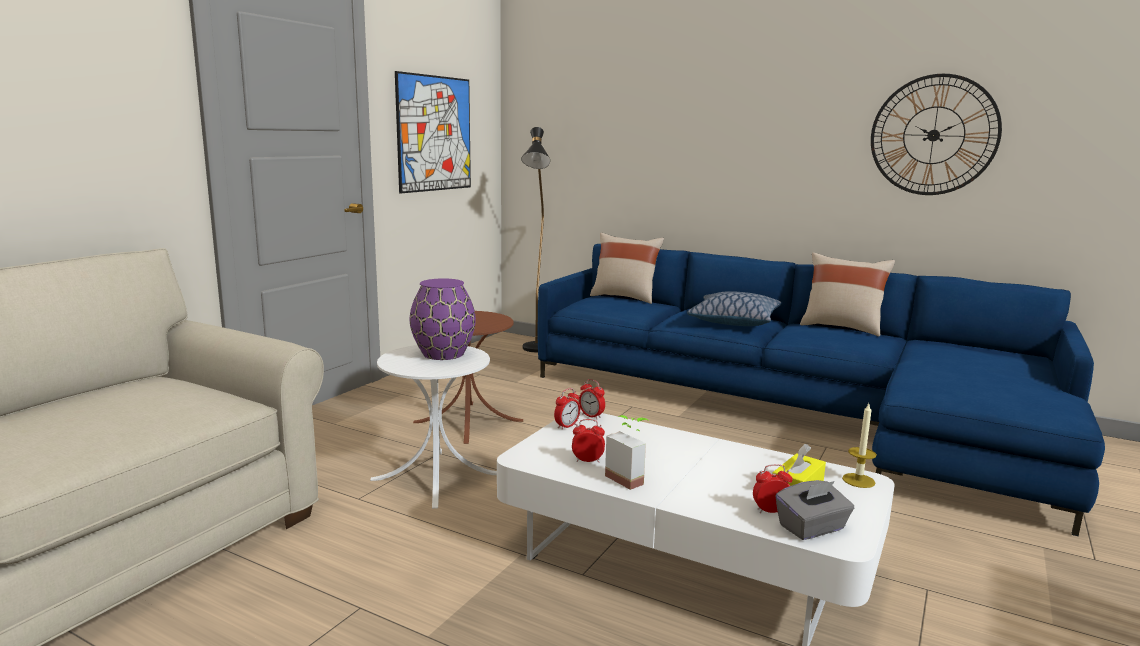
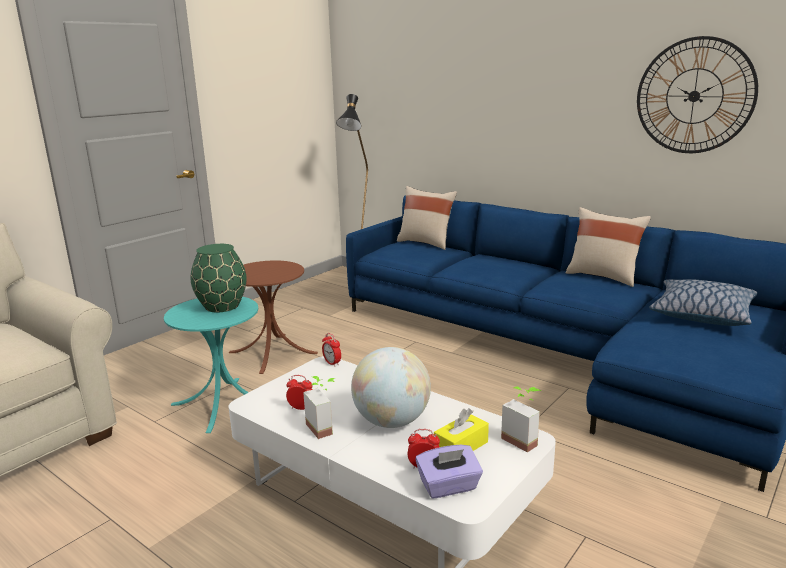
camera: 10 degrees right, 5 degrees up
white side table [370,345,497,509] -> turquoise side table [164,297,258,433]
picture [395,71,471,193] -> none
purple vase [410,278,476,360] -> green vase [191,244,247,312]
alarm clock [554,388,580,430] -> none
pillow [687,291,781,326] -> pillow moved to [650,279,757,326]
grey tissue box [776,480,854,540] -> purple tissue box [415,445,483,499]
candle [842,404,877,488] -> potted plant [501,387,541,452]
none -> globe [351,347,431,428]

